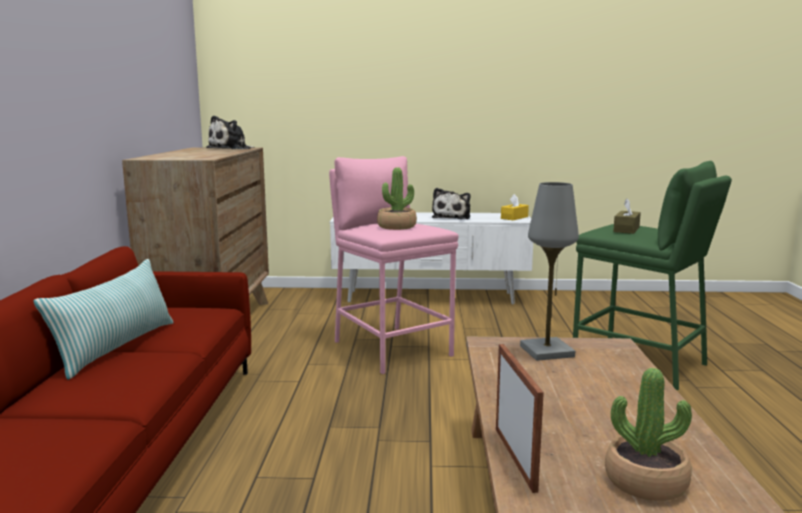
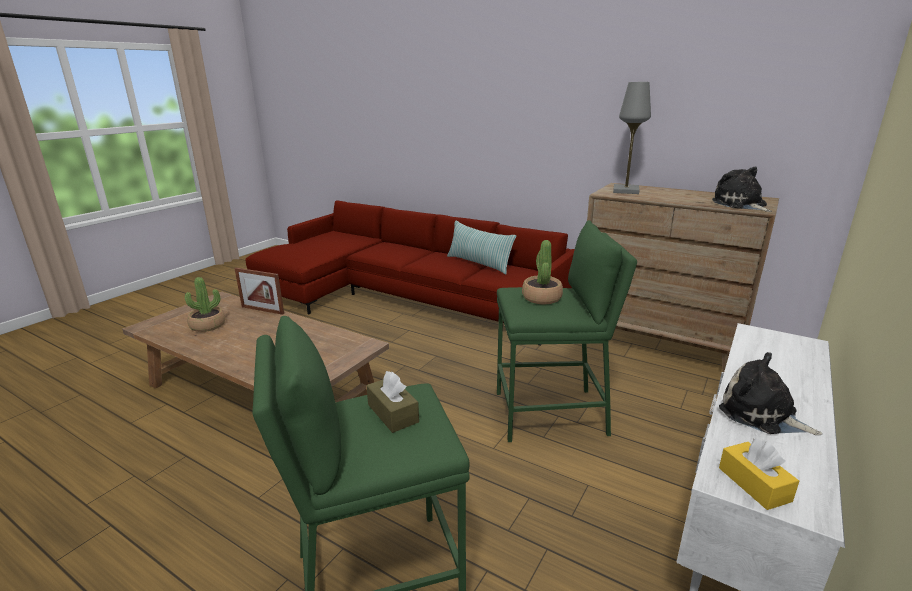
camera: 120 degrees right, 10 degrees up
pink stool [329,156,459,374] -> green stool [497,220,637,442]
grey table lamp [520,182,579,361] -> grey table lamp moved to [613,82,651,194]

